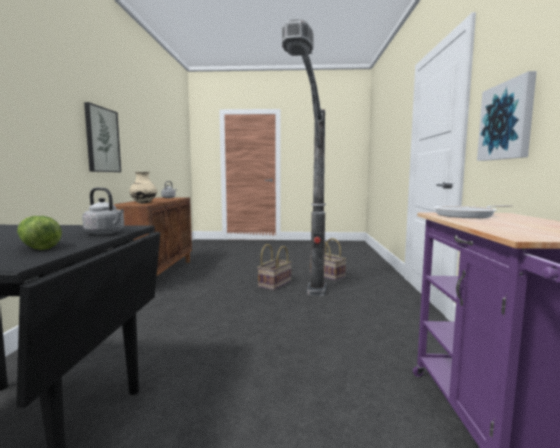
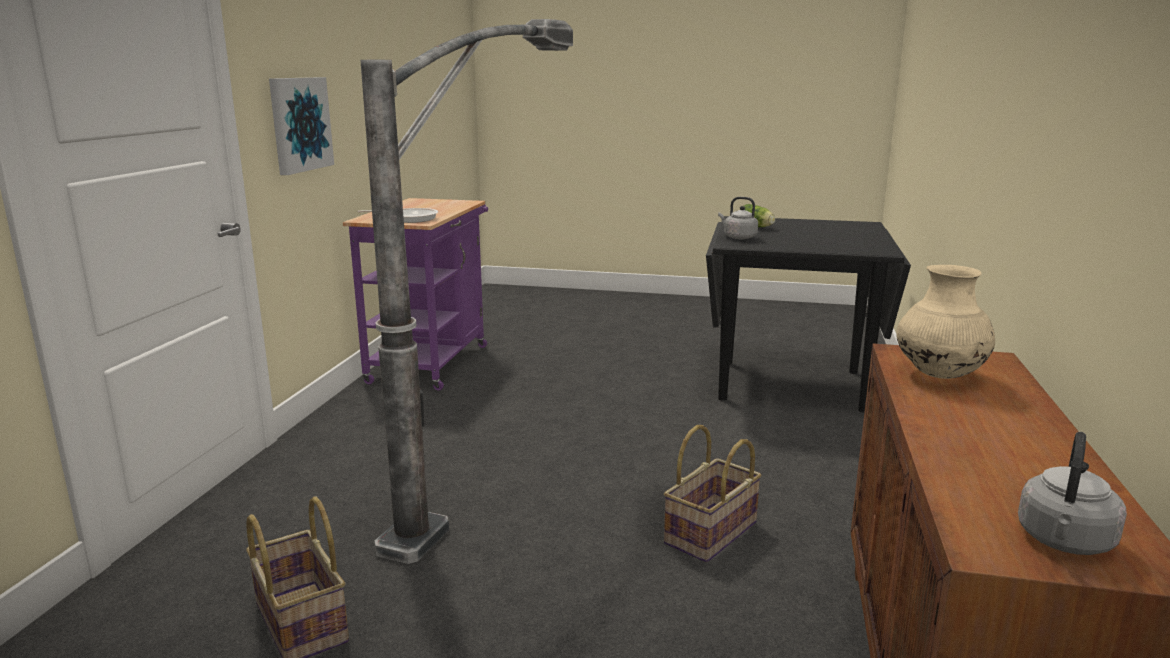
camera: 170 degrees left, 10 degrees up
picture [84,102,121,172] -> none
basket [257,244,292,290] -> basket moved to [664,425,762,562]

